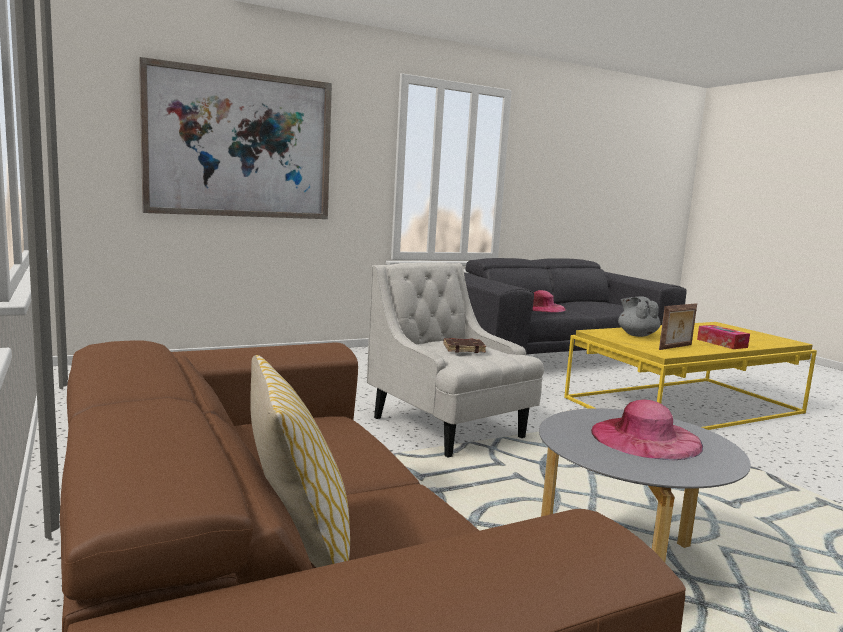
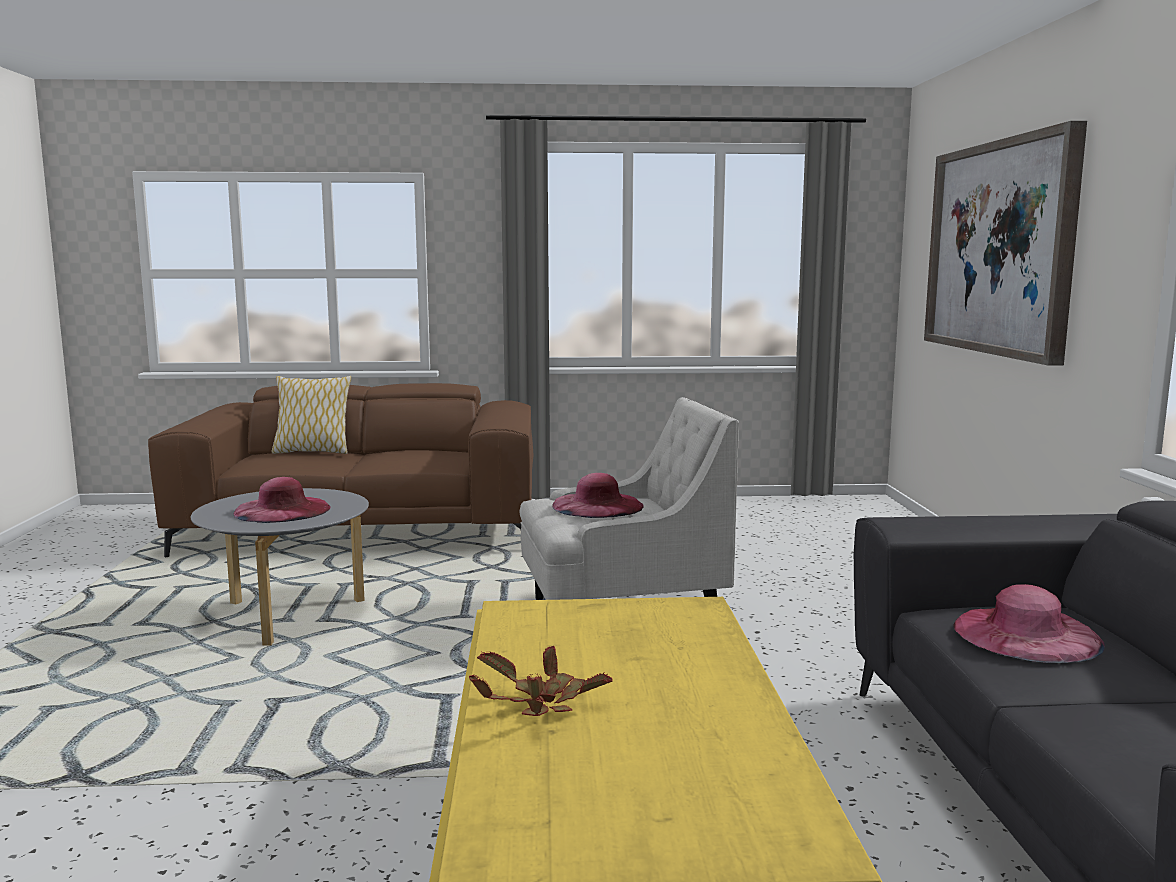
camera: 115 degrees right, 0 degrees up
brown book [443,338,486,353] -> pink hat [553,473,644,518]
grey teapot [618,296,660,337] -> none
picture frame [659,303,697,350] -> none
tissue box [697,325,750,349] -> potted plant [469,645,613,716]

